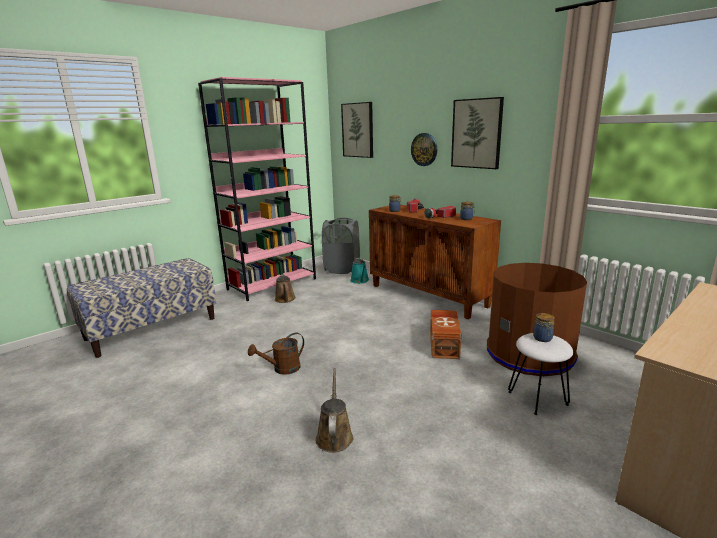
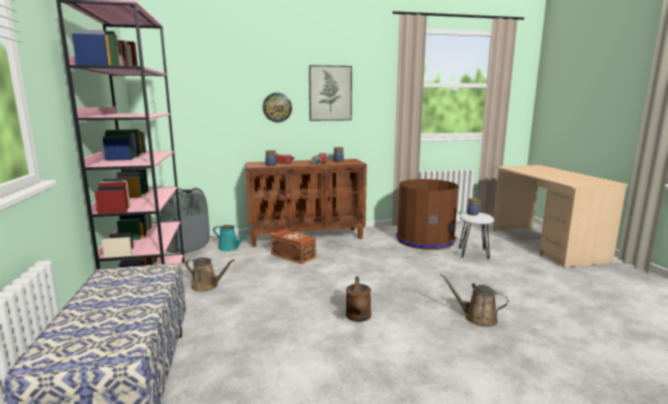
camera: 60 degrees left, 5 degrees down
picture [341,102,373,158] -> none
brown storage box [430,310,461,359] -> brown storage box moved to [270,230,316,264]

